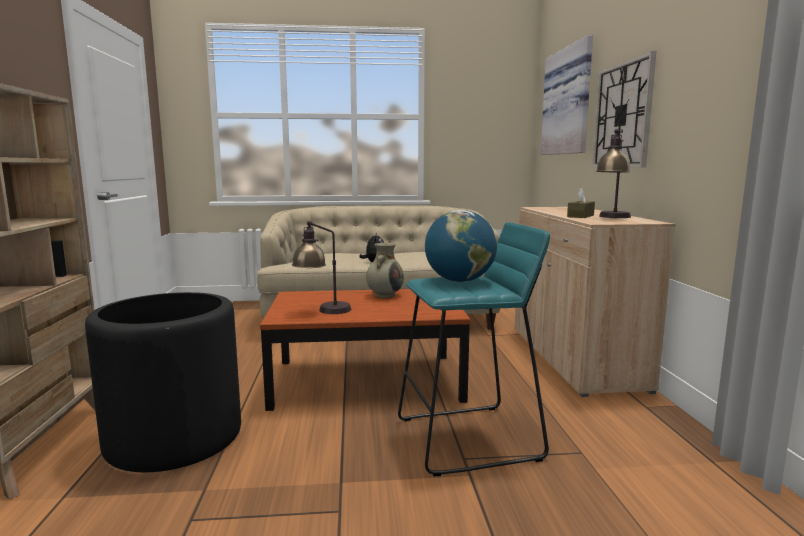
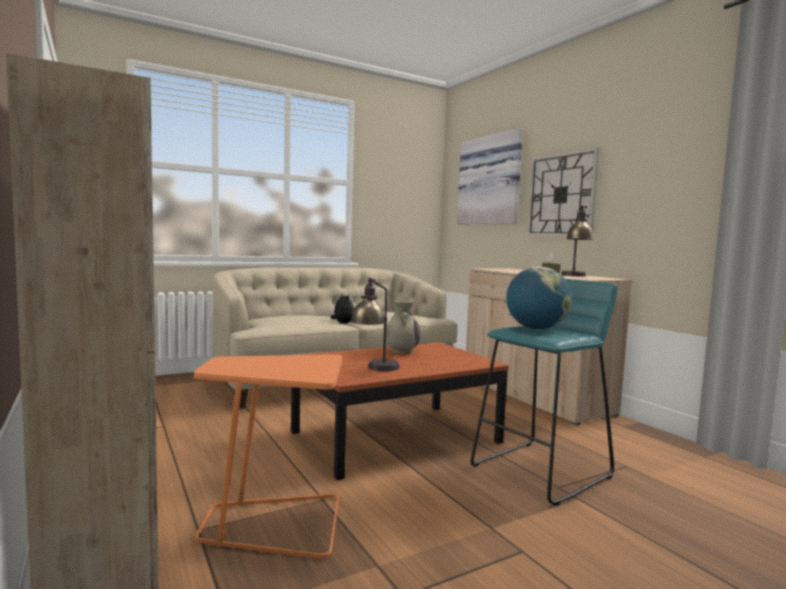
camera: 25 degrees left, 5 degrees down
black planter [85,292,241,472] -> orange side table [194,354,342,559]

